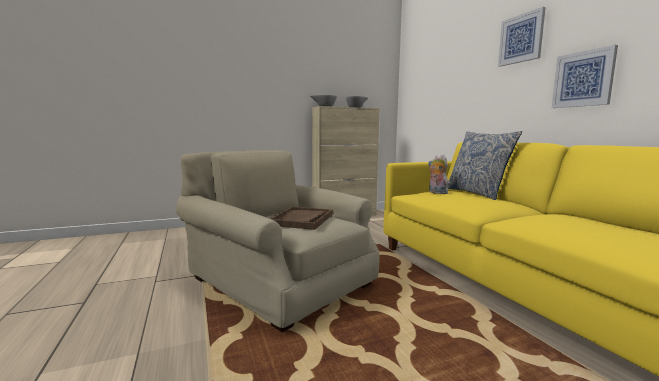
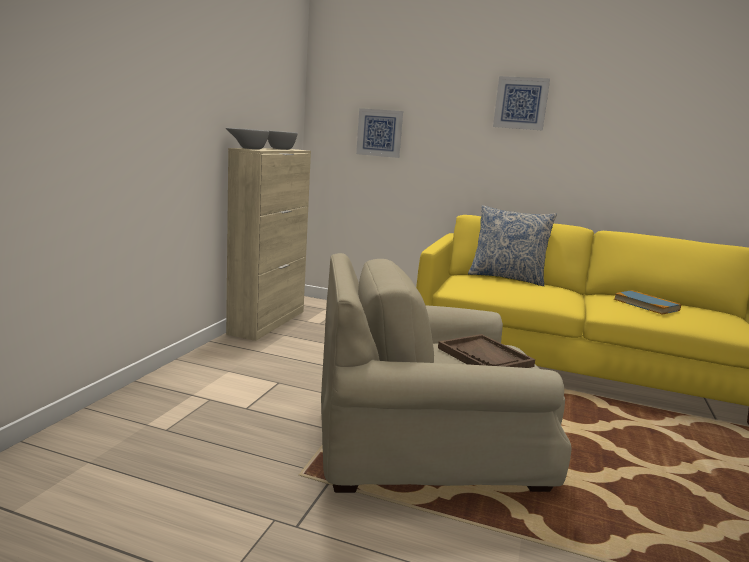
camera: 50 degrees left, 5 degrees up
plush toy [428,155,448,194] -> none
picture [552,45,618,108] -> picture moved to [356,108,403,158]
none -> book [614,290,681,315]

